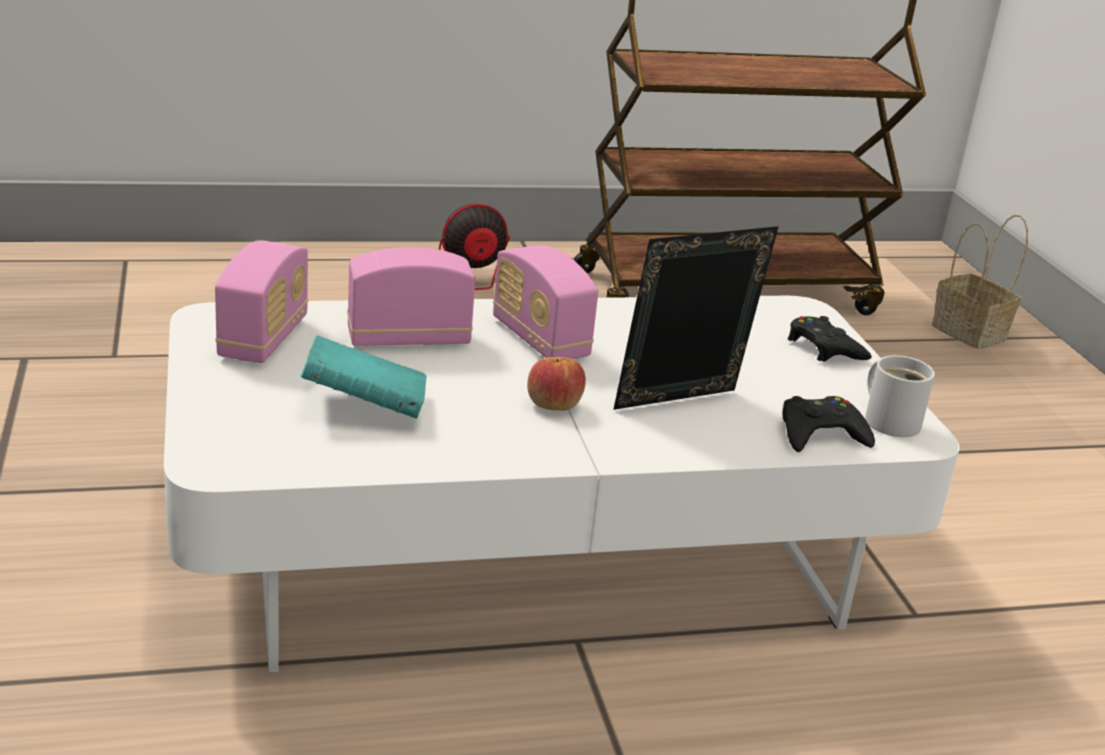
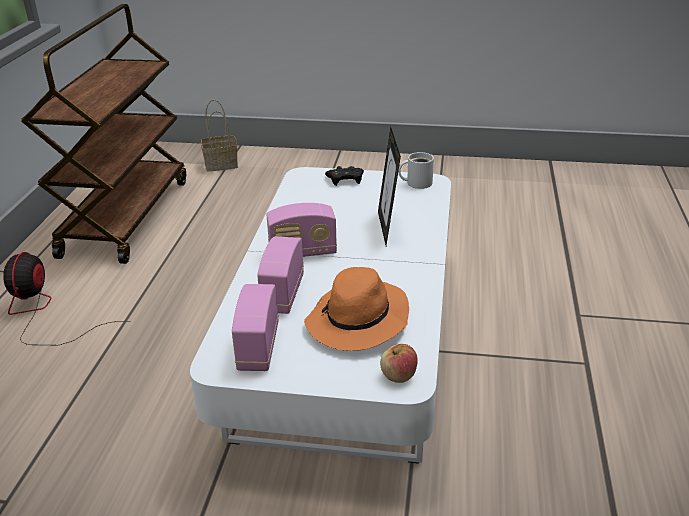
camera: 65 degrees left, 5 degrees up
radio [215,240,308,363] -> radio turned 120 degrees counterclockwise [232,284,279,371]
turquoise book [301,336,426,418] -> orange hat [304,267,409,351]
apple [527,357,586,411] -> apple moved to [380,344,418,383]
black game controller [782,396,875,452] -> none

